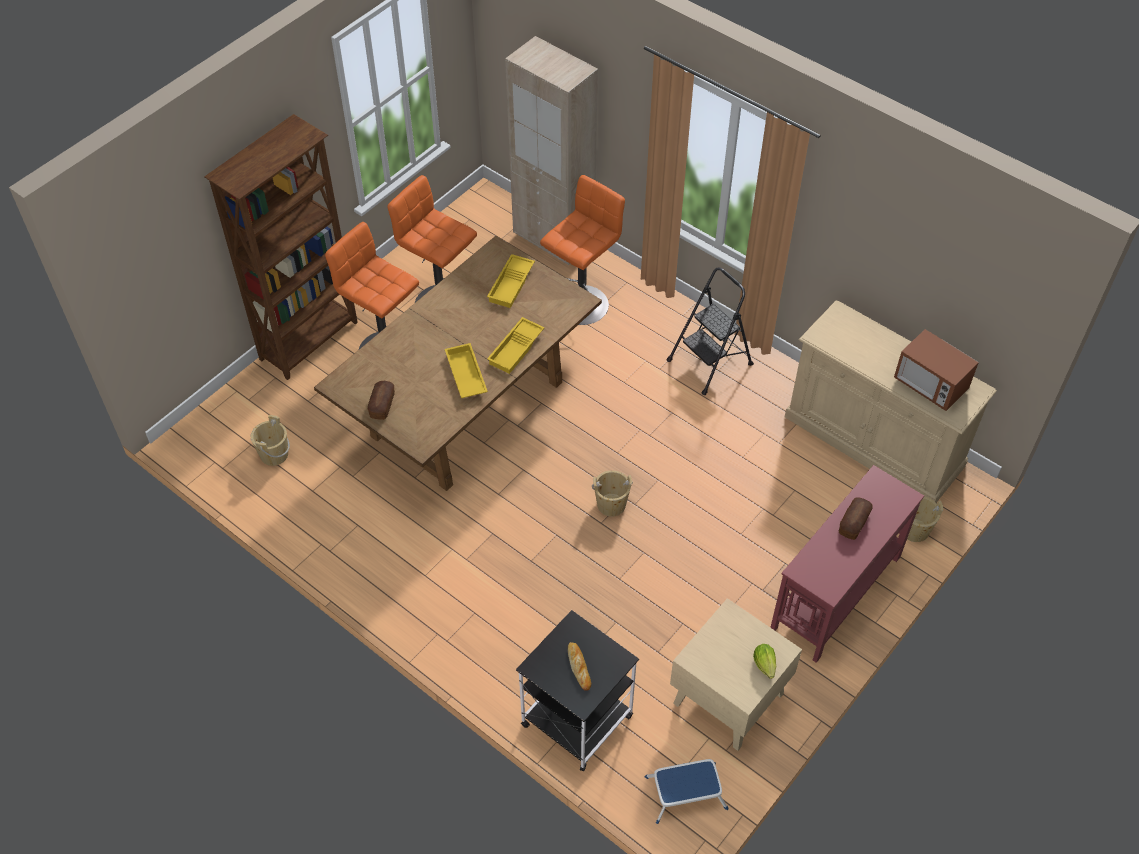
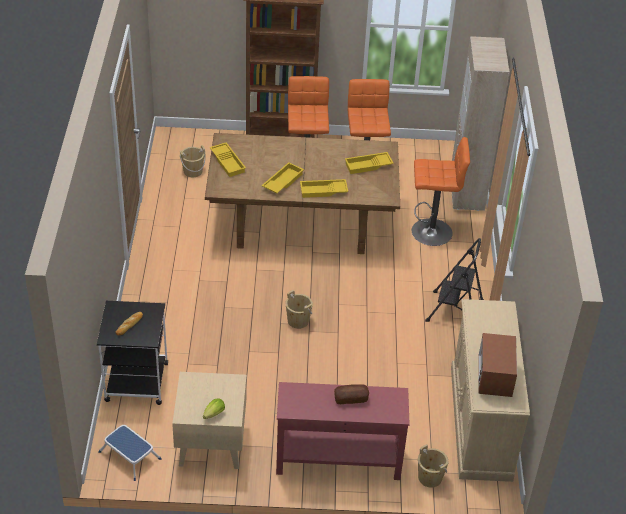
camera: 50 degrees right, 10 degrees down
bread [368,381,395,420] -> yellow tray [210,142,246,177]

